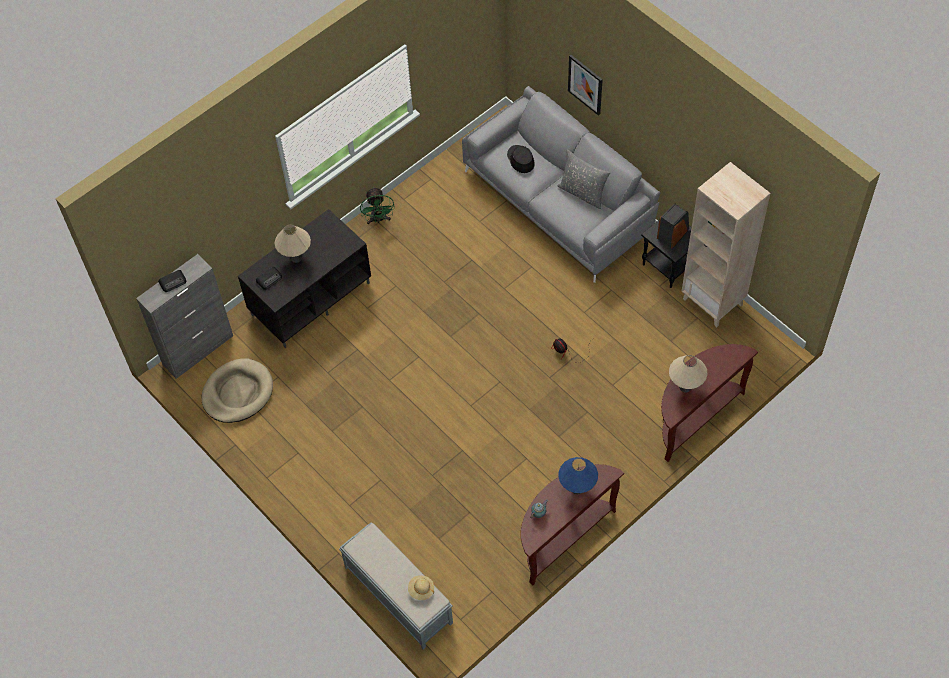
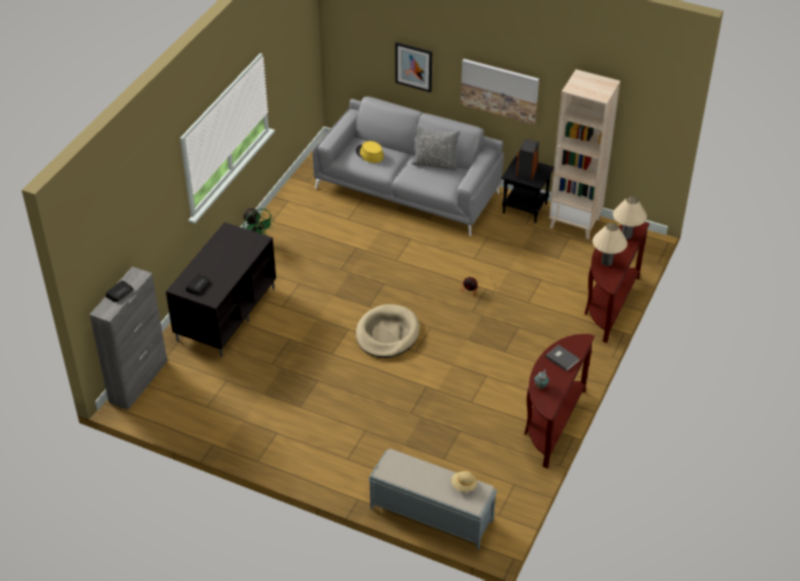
camera: 25 degrees left, 15 degrees down
beige dog bed [201,358,273,423] -> beige dog bed moved to [356,304,420,358]
beige table lamp [275,224,311,263] -> beige table lamp moved to [613,196,647,239]
black hat [507,145,535,173] -> yellow hat [356,141,384,163]
blue table lamp [558,457,598,495] -> grey book [545,345,579,371]
none -> picture [461,59,539,125]

